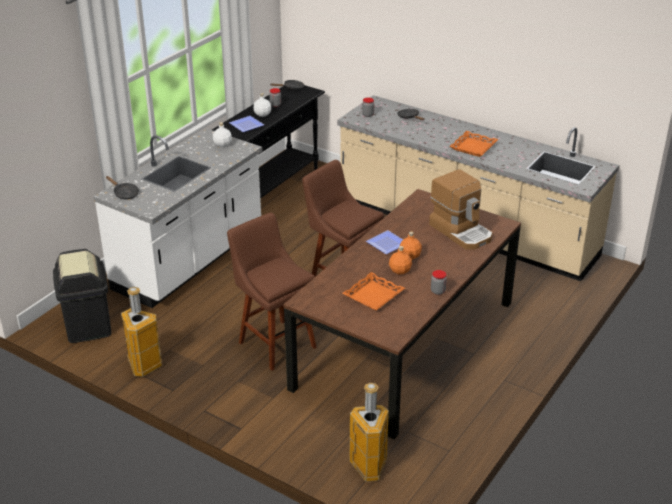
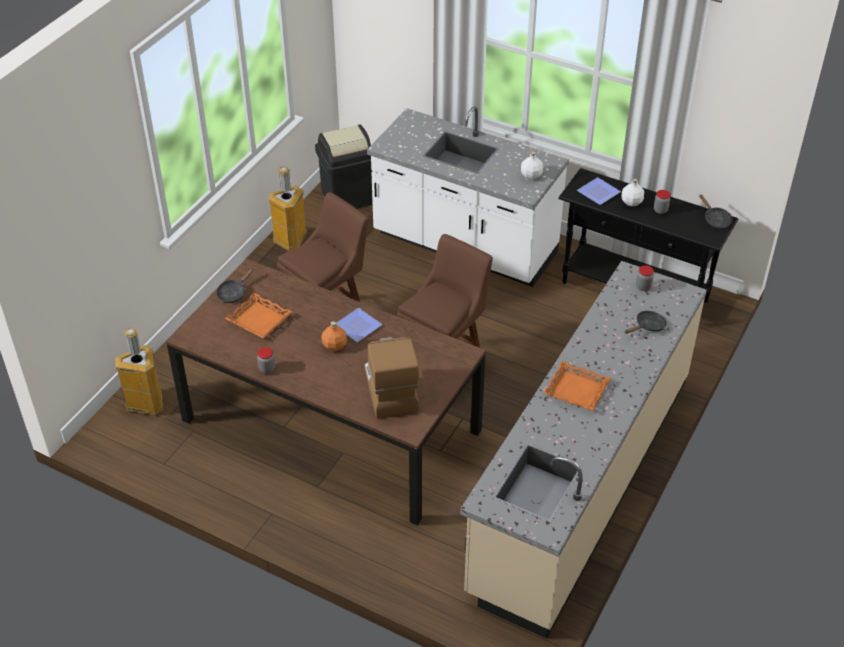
camera: 85 degrees right, 10 degrees up
black frying pan [106,176,139,199] -> black frying pan moved to [216,267,254,303]
orange bottle [389,246,412,274] -> none
coffee machine [429,169,492,250] -> coffee machine turned 120 degrees clockwise [365,337,419,418]

